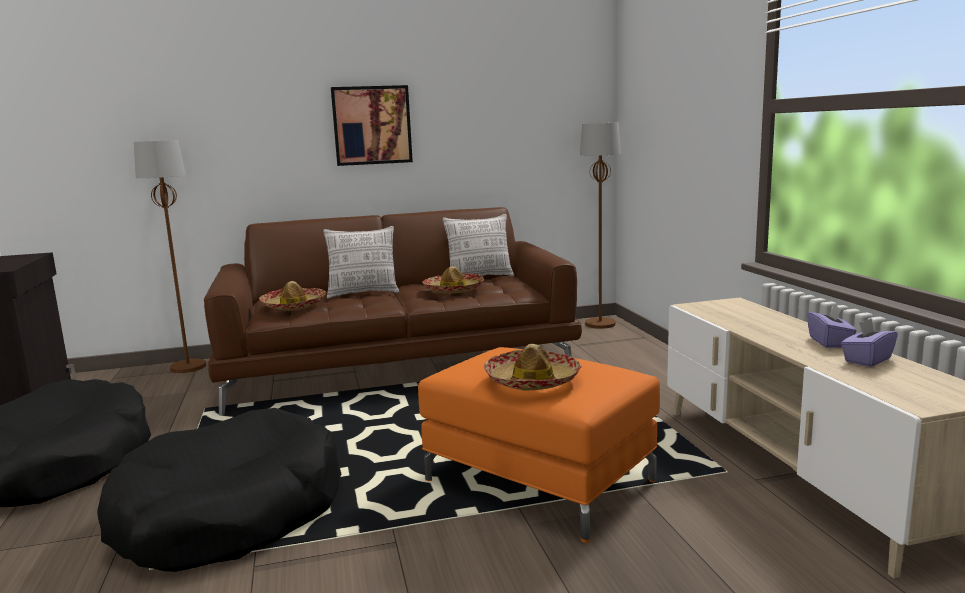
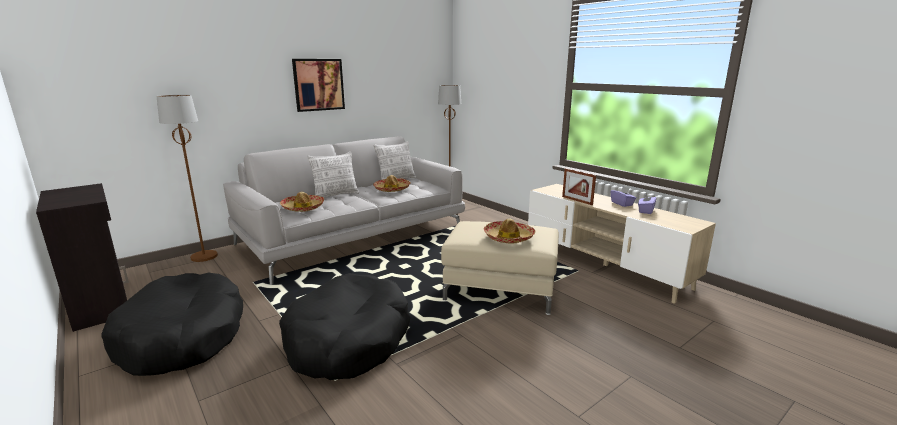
camera: 25 degrees left, 5 degrees up
brown sofa [204,207,582,416] -> grey sofa [223,136,465,285]
orange ottoman [418,347,660,543] -> beige ottoman [441,221,559,315]
none -> picture frame [562,168,596,205]

